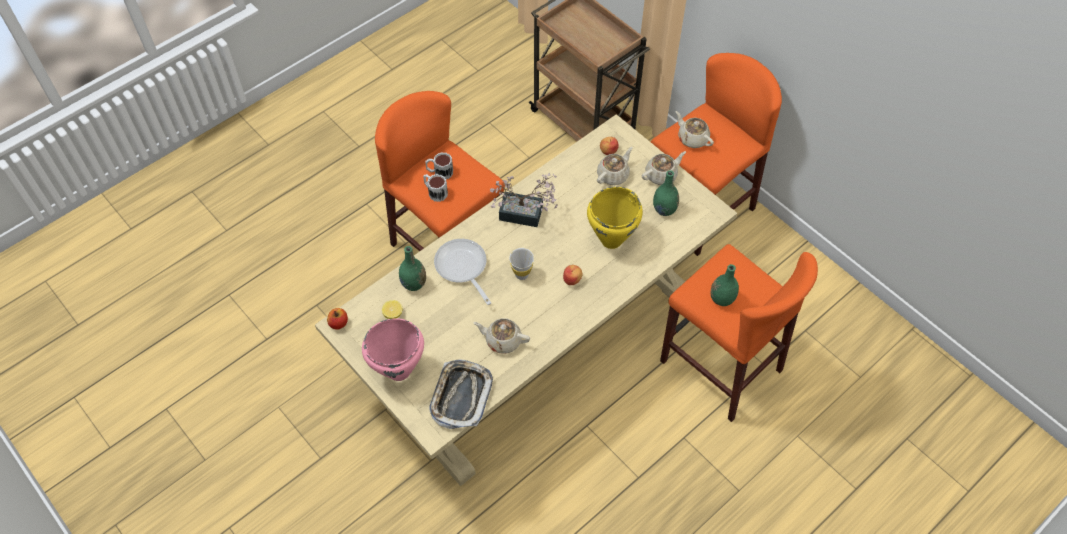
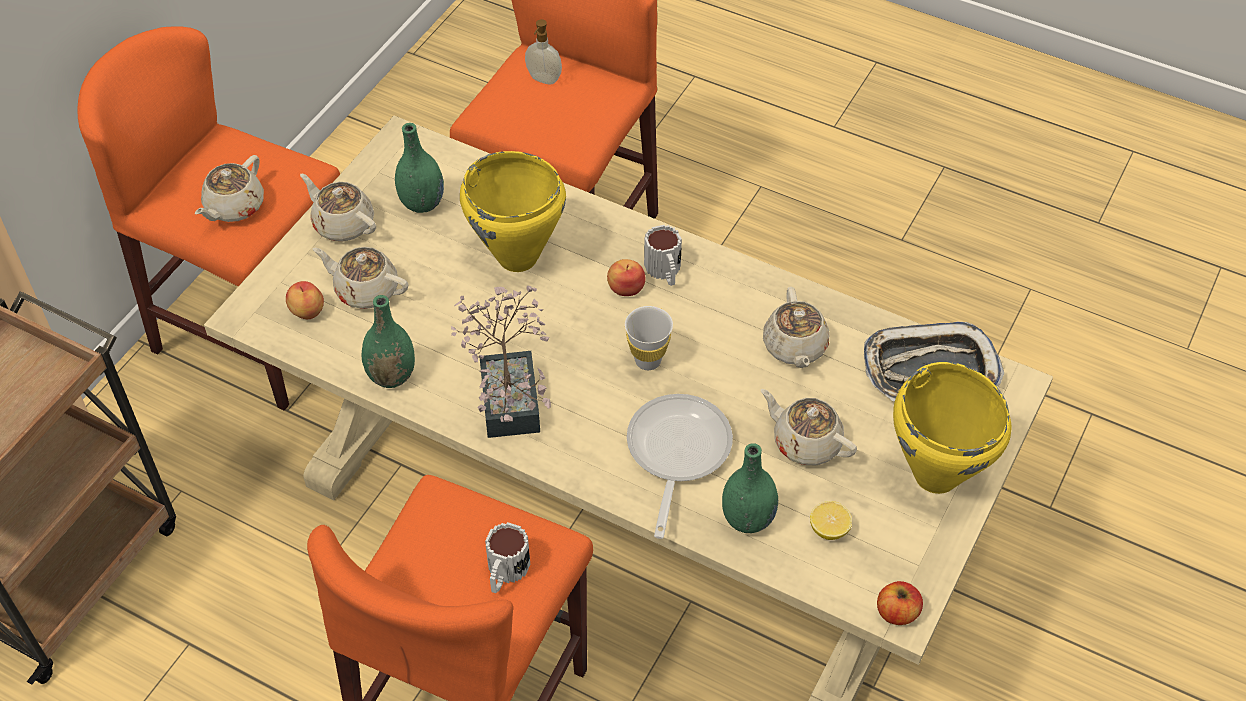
camera: 110 degrees left, 5 degrees down
pink cooking pot [362,318,424,381] -> yellow cooking pot [893,362,1011,494]
mug [425,153,453,180] -> mug moved to [644,225,682,286]
frying pan [434,239,491,305] -> frying pan turned 150 degrees clockwise [627,394,733,539]
green vase [711,264,739,306] -> green vase moved to [362,295,415,388]
none -> soap dispenser [525,19,562,84]
none -> beige teapot [761,389,857,465]

